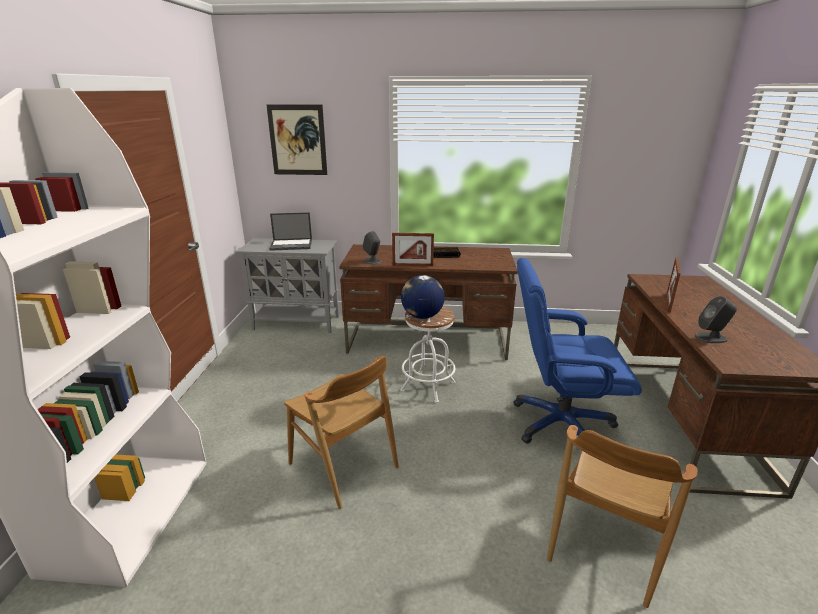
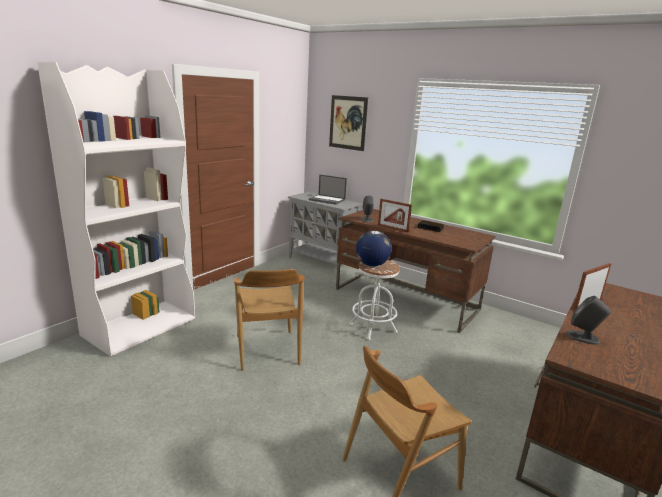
camera: 30 degrees right, 5 degrees down
blue office chair [513,258,642,444] -> none

